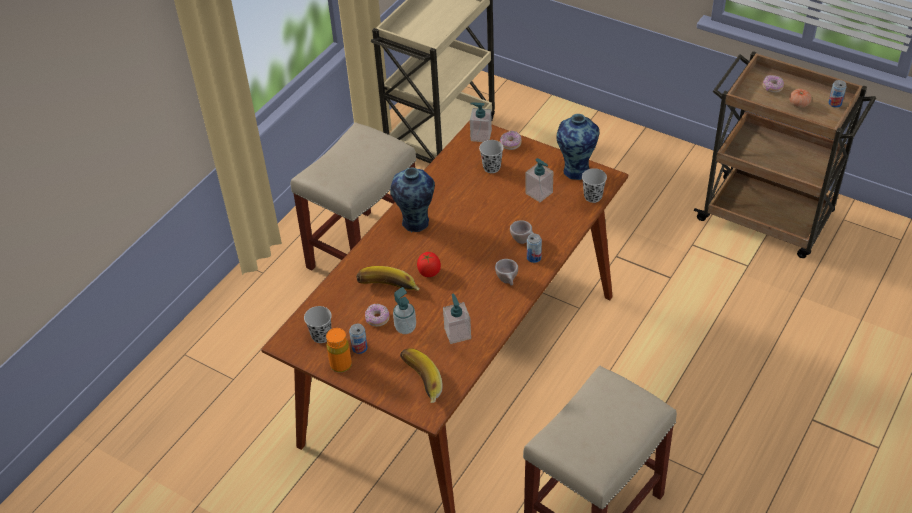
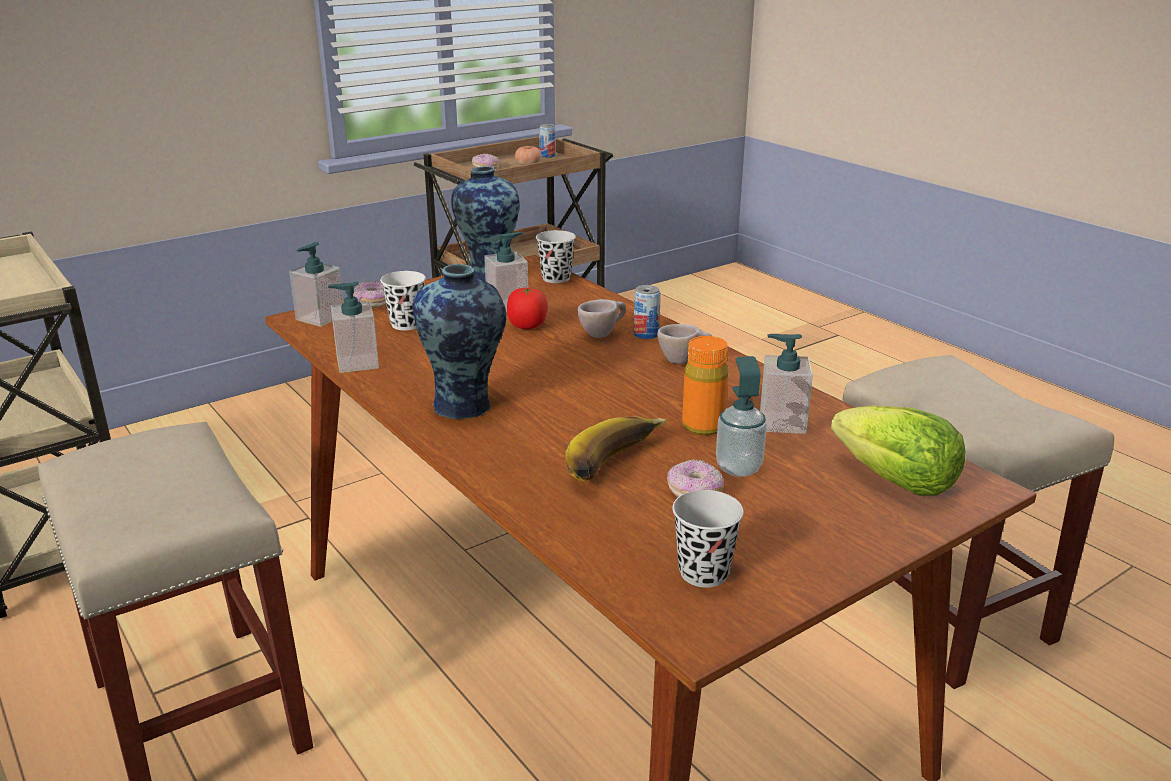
camera: 70 degrees left, 20 degrees down
orange bottle [326,328,352,372] -> orange bottle moved to [682,336,728,435]
can [349,324,368,354] -> none
banana [400,348,443,403] -> lettuce [831,405,966,496]
tomato [417,252,441,277] -> tomato moved to [507,287,547,329]
black cup [479,140,504,173] -> white cup [380,271,426,330]
none -> soap dispenser [328,282,379,373]

